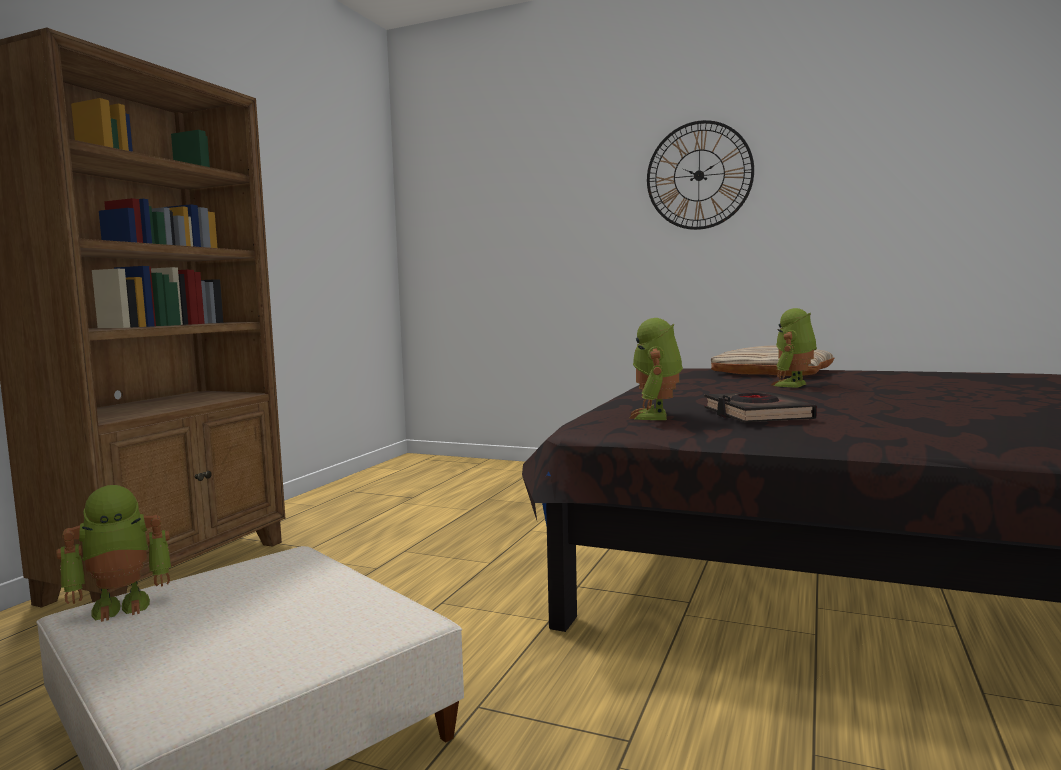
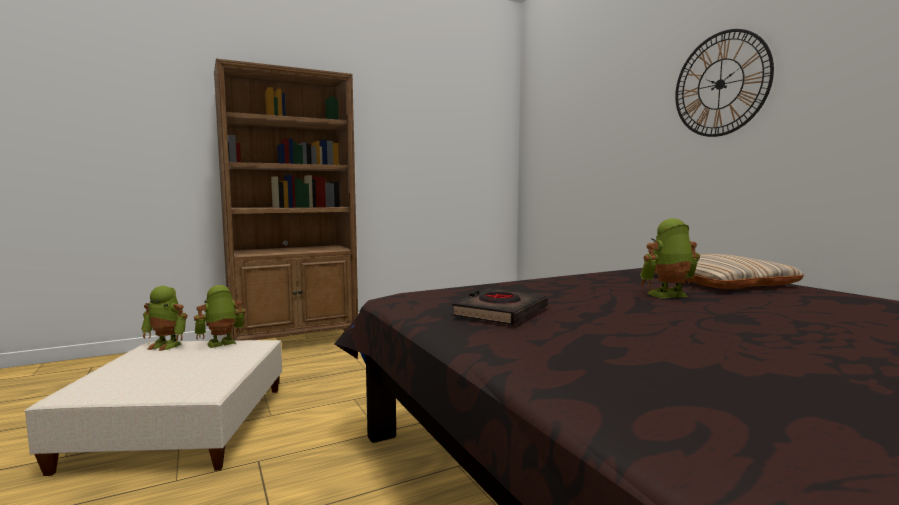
camera: 40 degrees right, 0 degrees up
toy robot [629,318,683,420] -> toy robot moved to [194,285,246,348]

